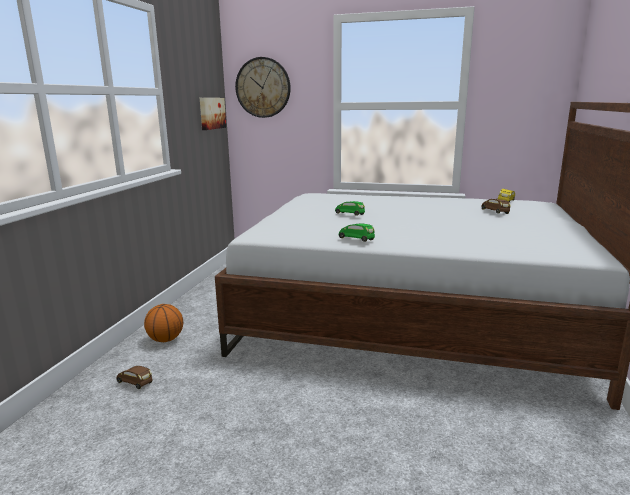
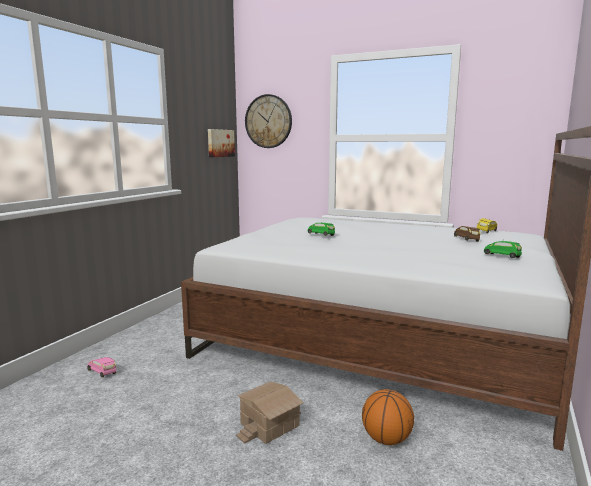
camera: 10 degrees right, 5 degrees down
brown toy car [116,366,152,389] -> pink toy car [87,357,116,378]
basketball [144,304,183,342] -> basketball moved to [362,389,414,445]
green toy car [339,223,375,242] -> green toy car moved to [484,241,522,258]
none -> toy house [236,381,304,444]

